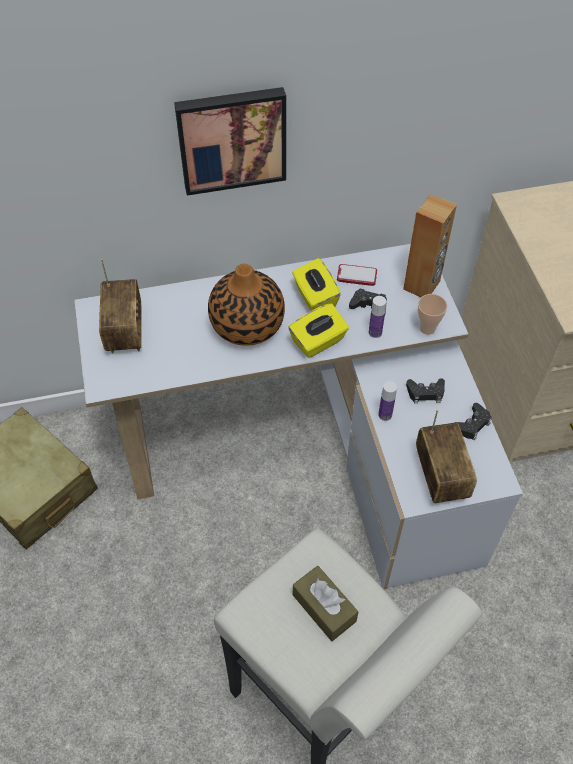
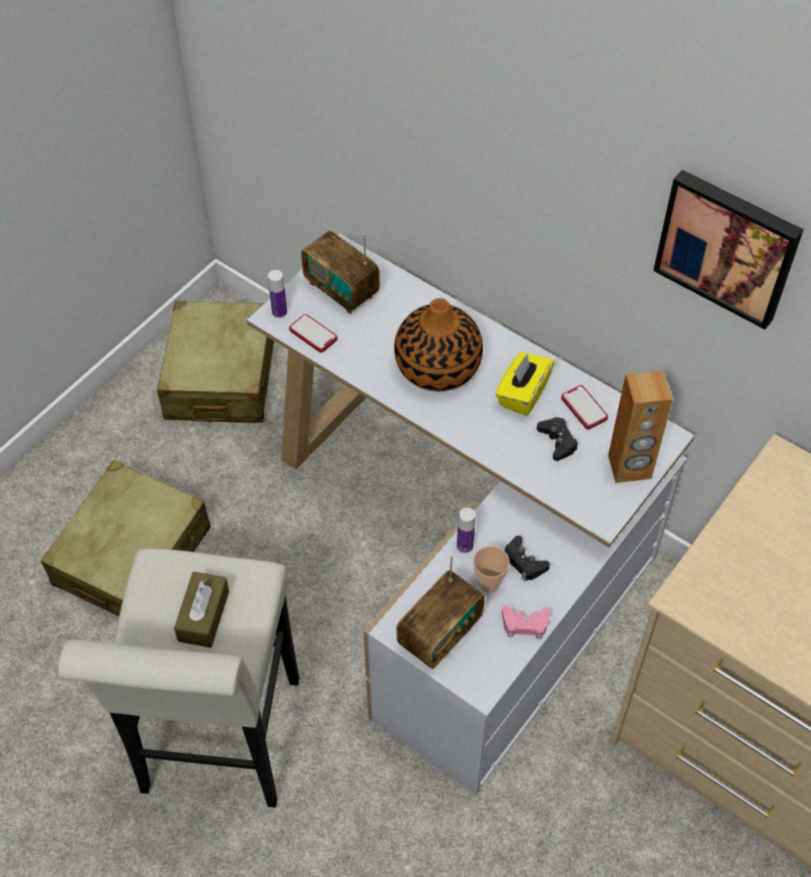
camera: 50 degrees right, 0 degrees up
radio [99,259,142,353] -> radio turned 90 degrees clockwise [301,231,380,314]
picture [174,87,286,196] -> picture moved to [653,170,804,329]
yellow tissue box [289,303,349,358] -> none
bottle [369,296,386,338] -> bottle moved to [268,270,287,318]
cup [418,294,447,335] -> cup moved to [473,546,510,593]
black game controller [454,403,492,440] -> pink game controller [502,605,550,639]
none -> beige suitcase [41,460,211,617]
none -> phone [289,314,337,353]

